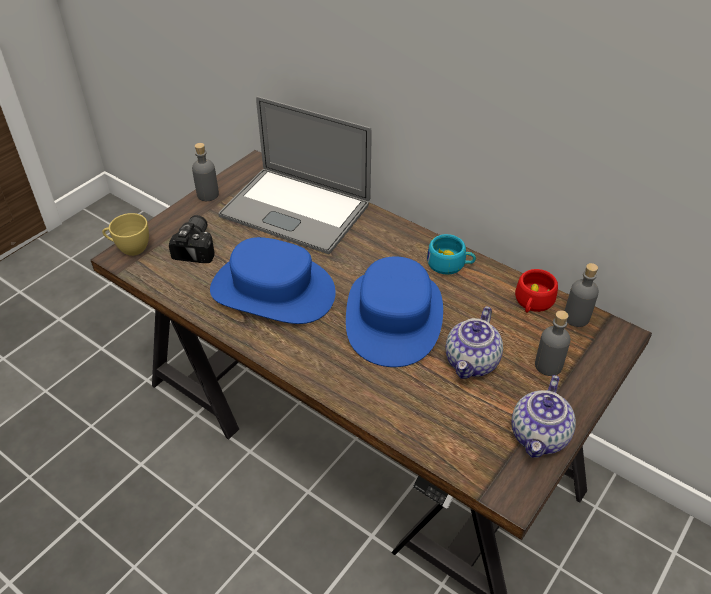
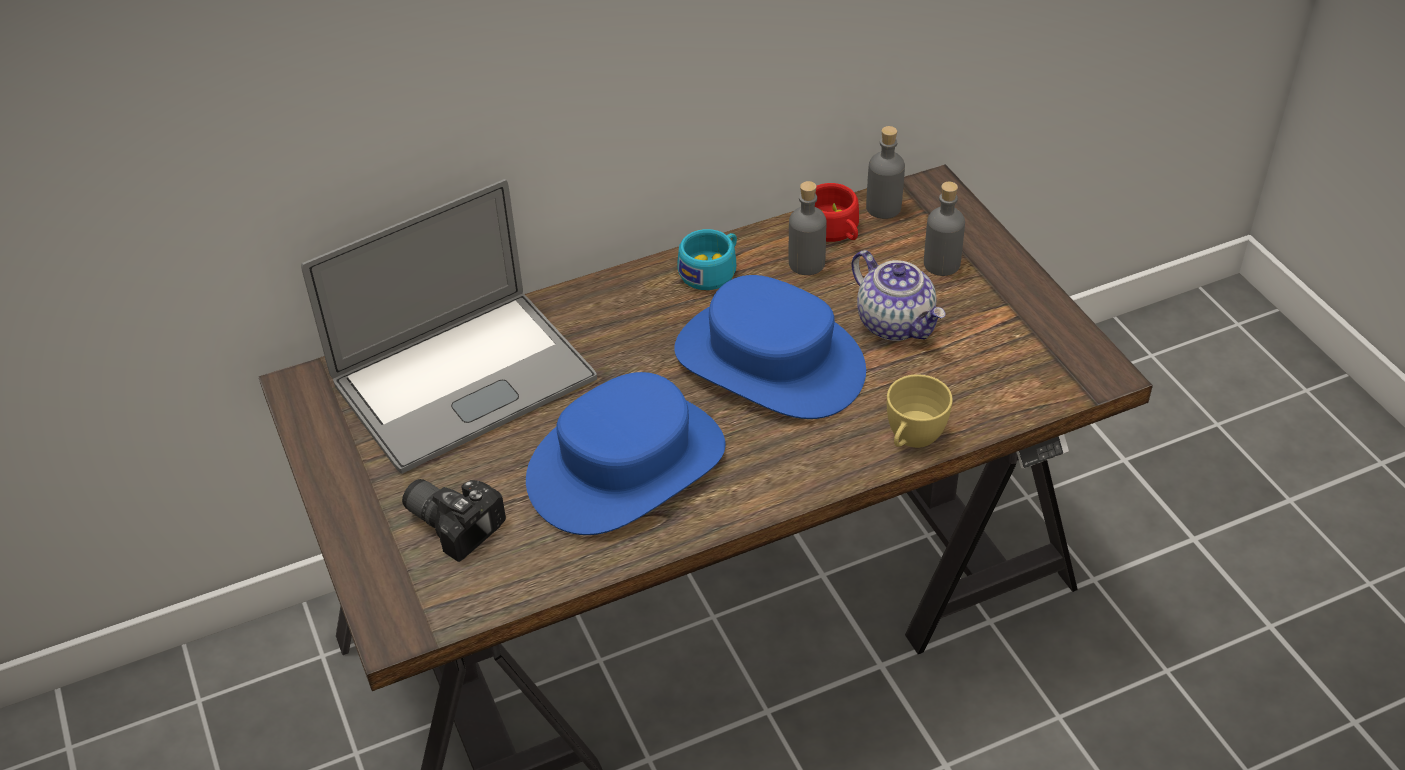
camera: 60 degrees left, 0 degrees up
yellow cup [102,213,149,256] -> yellow cup moved to [887,374,953,448]
grey bottle [192,143,219,201] -> grey bottle moved to [789,181,826,275]
teapot [511,375,576,458] -> none

